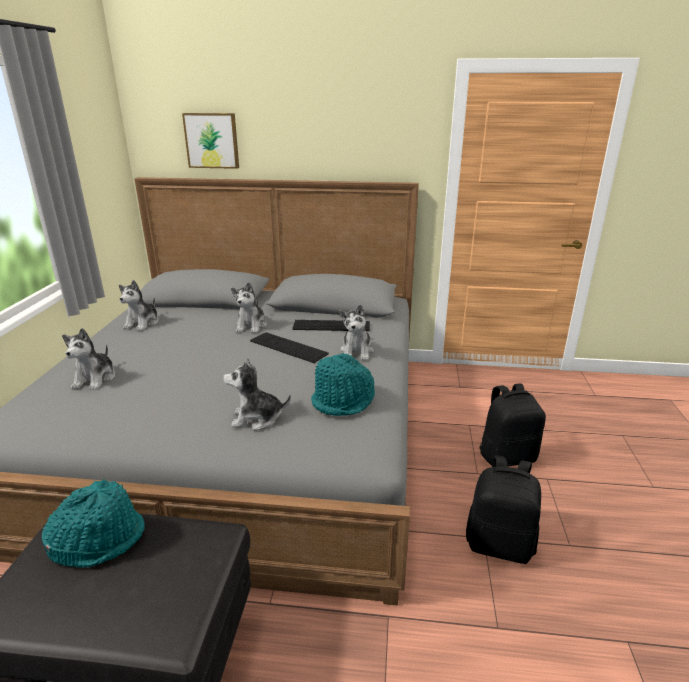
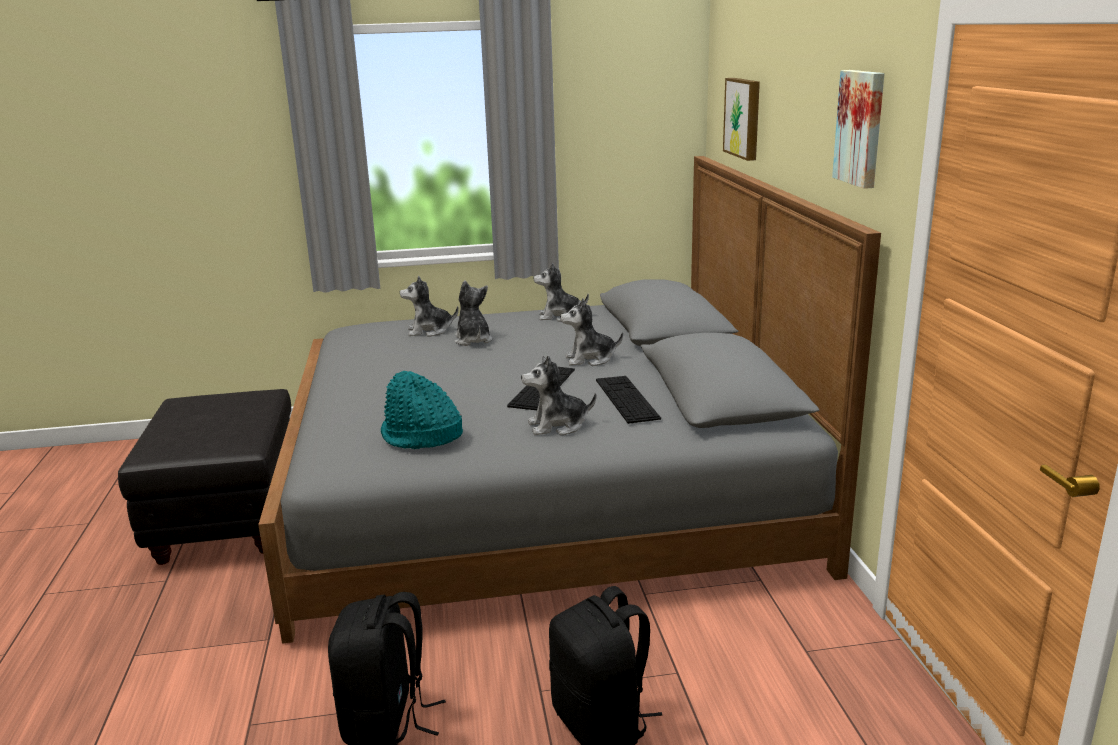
camera: 75 degrees right, 5 degrees down
turquoise hat [42,480,145,568] -> none
plush toy [223,358,291,430] -> plush toy moved to [455,280,493,346]
none -> picture [832,70,885,189]

